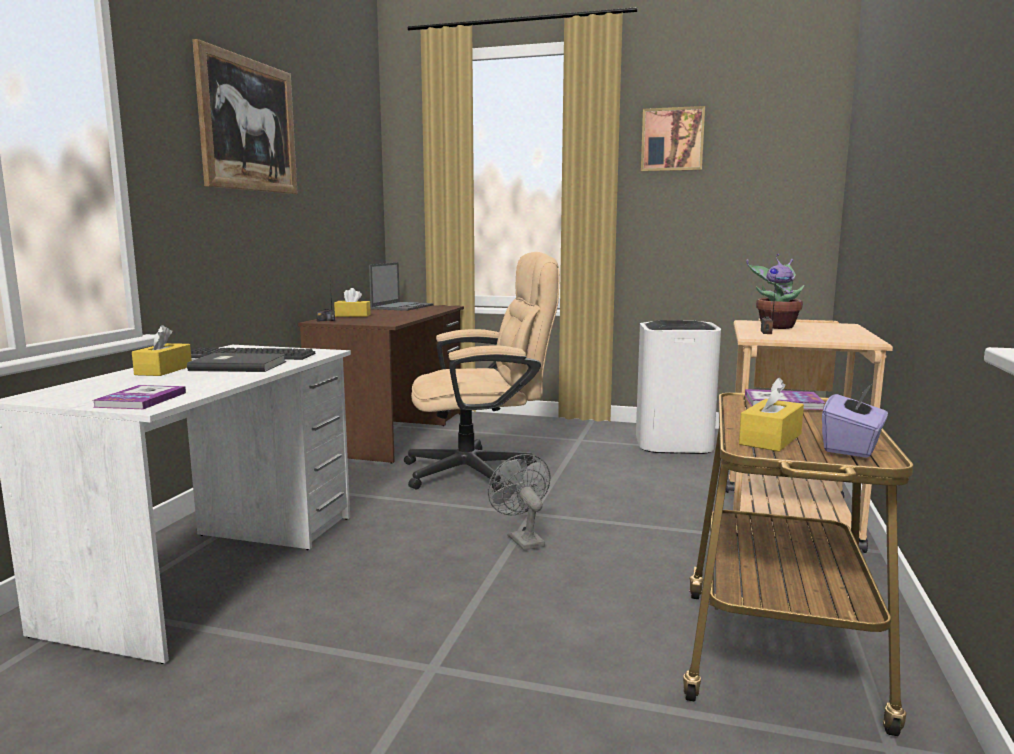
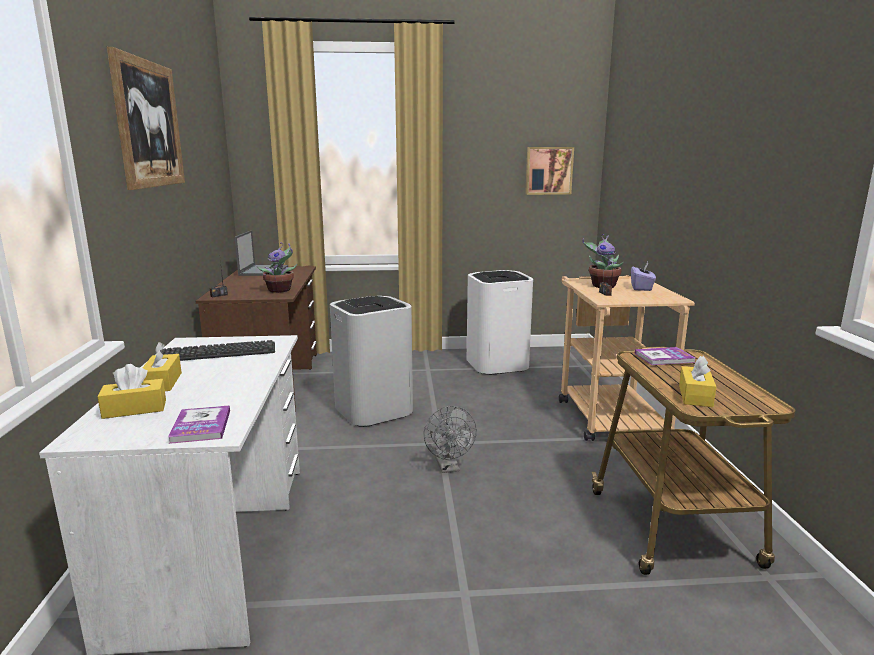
camera: 20 degrees left, 5 degrees up
grey book [187,353,286,372] -> none
yellow tissue box [334,288,371,317] -> yellow tissue box moved to [97,364,166,419]
beige office chair [404,252,560,492] -> white trash can [330,296,413,427]
grey fan [488,454,551,551] -> grey fan turned 150 degrees counterclockwise [424,406,477,473]
picture [641,106,705,172] -> picture moved to [525,147,574,195]
purple tissue box [822,384,888,458] -> purple tissue box moved to [631,262,656,291]
none -> potted plant [257,242,297,293]

